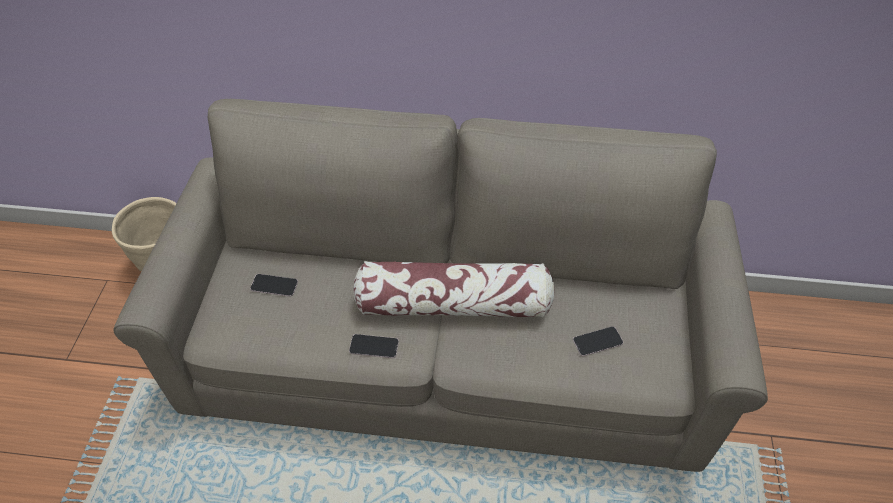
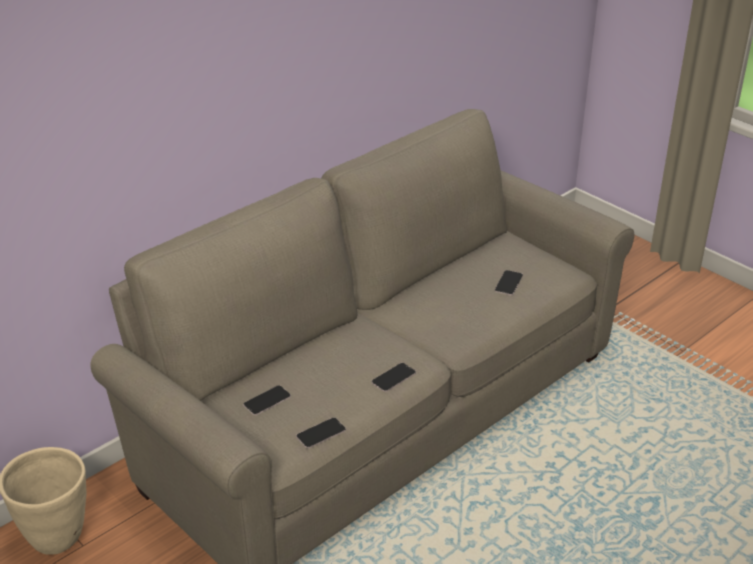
camera: 50 degrees left, 15 degrees down
pillow [353,261,555,318] -> none
none -> phone [296,417,346,448]

